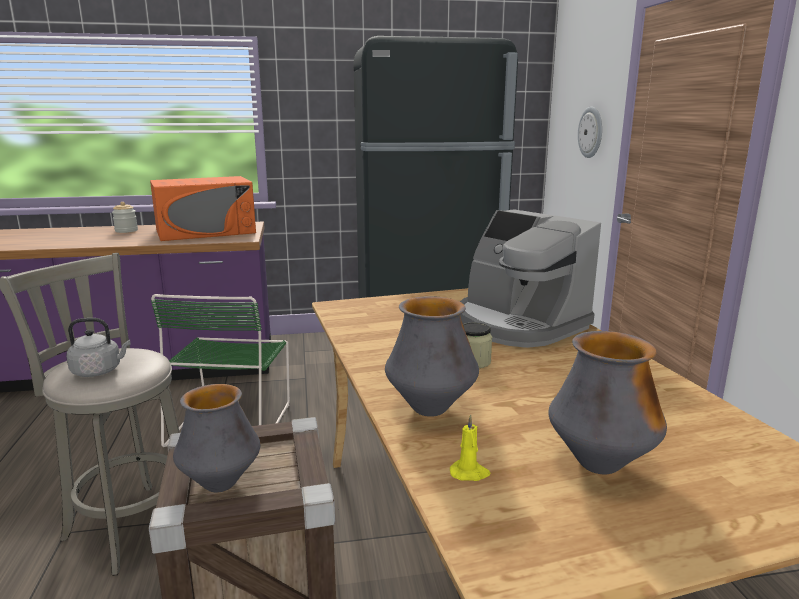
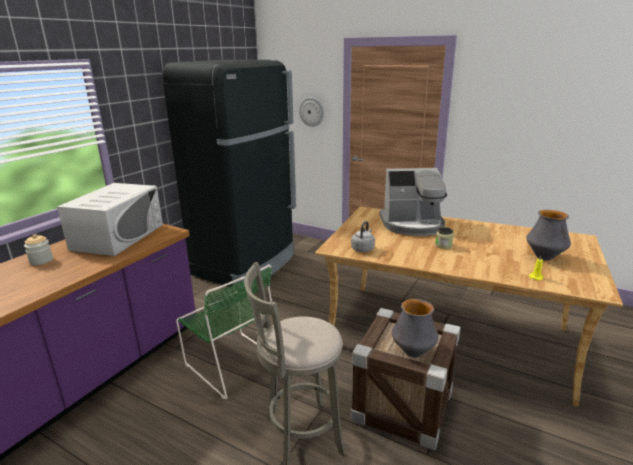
camera: 50 degrees left, 5 degrees up
grey kettle [66,318,131,377] -> grey kettle moved to [351,221,375,252]
orange microwave [150,176,256,241] -> white microwave [57,183,163,256]
vase [385,296,479,417] -> none

